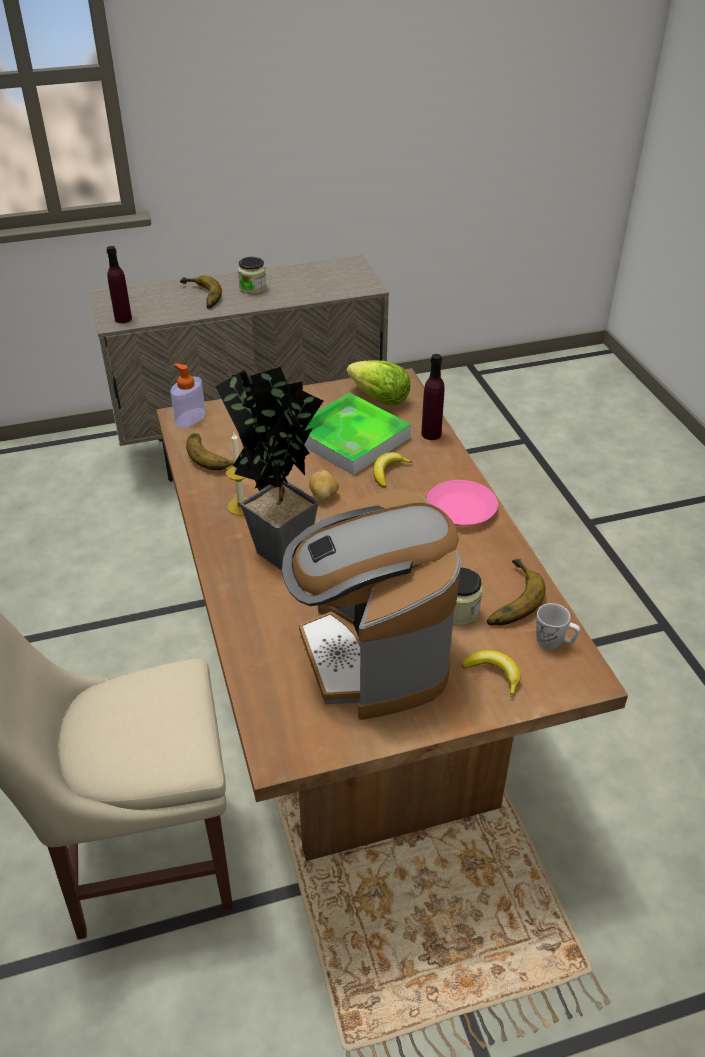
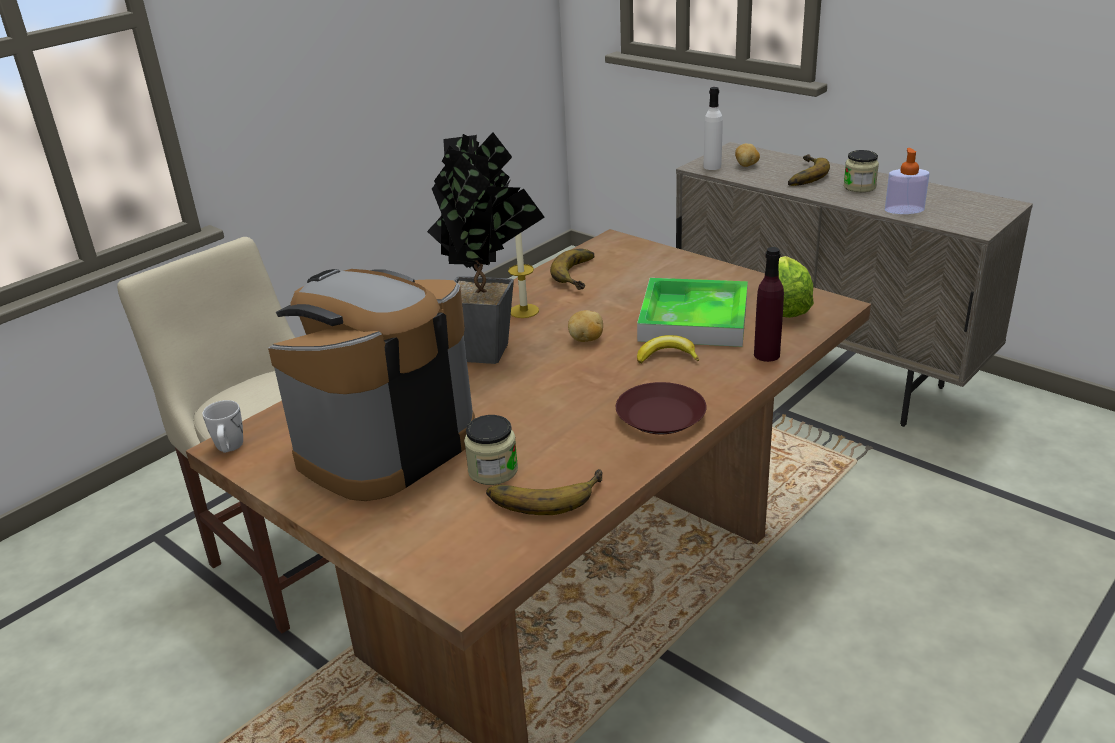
camera: 60 degrees right, 10 degrees down
purple bottle [107,246,132,323] -> white bottle [703,87,723,170]
soap dispenser [171,363,206,428] -> soap dispenser moved to [885,148,929,214]
pink plate [427,480,498,526] -> brown plate [616,382,707,434]
banana [462,650,521,698] -> none
white mug [536,603,580,650] -> white mug moved to [202,400,243,453]
none -> potato [735,143,760,167]

